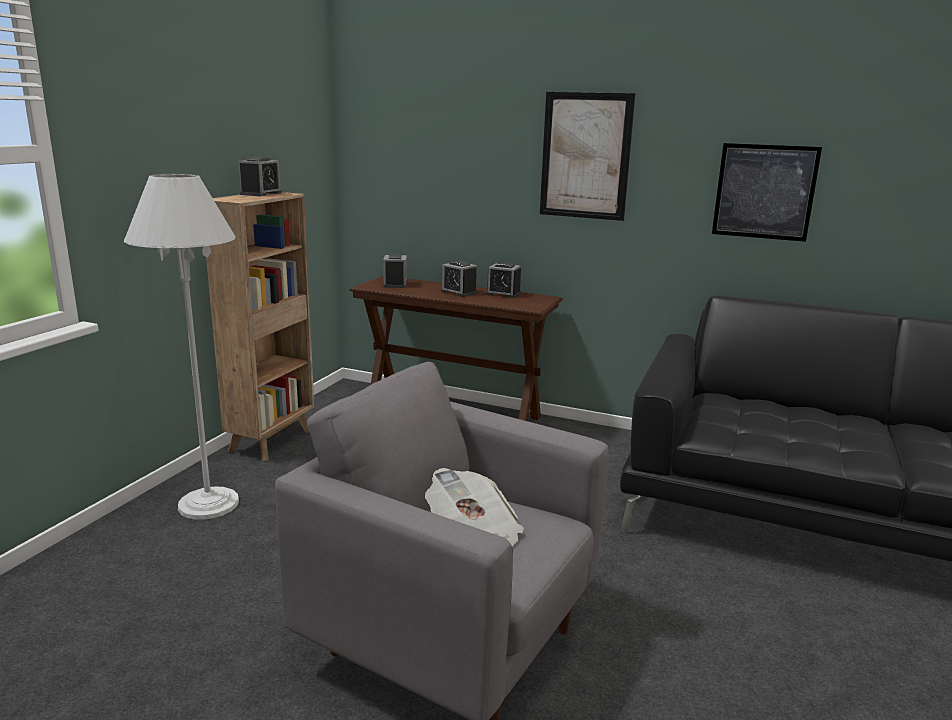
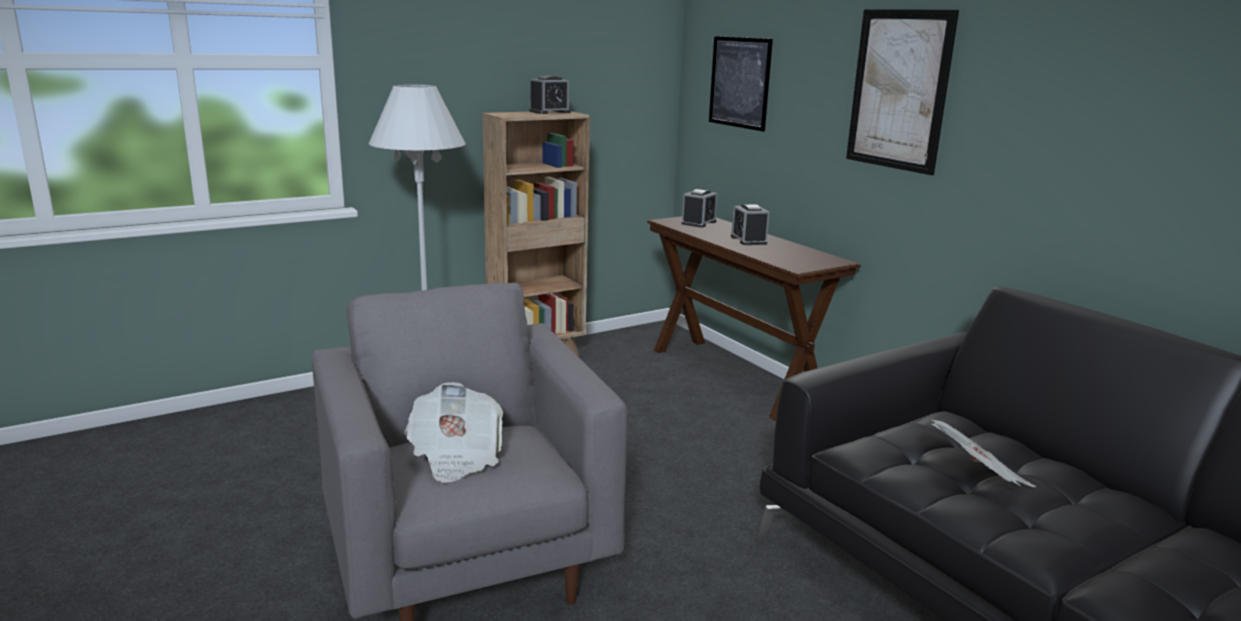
camera: 35 degrees right, 0 degrees up
alarm clock [485,262,521,298] -> none
picture [712,143,822,242] -> picture moved to [709,36,773,131]
none -> newspaper [932,420,1036,487]

